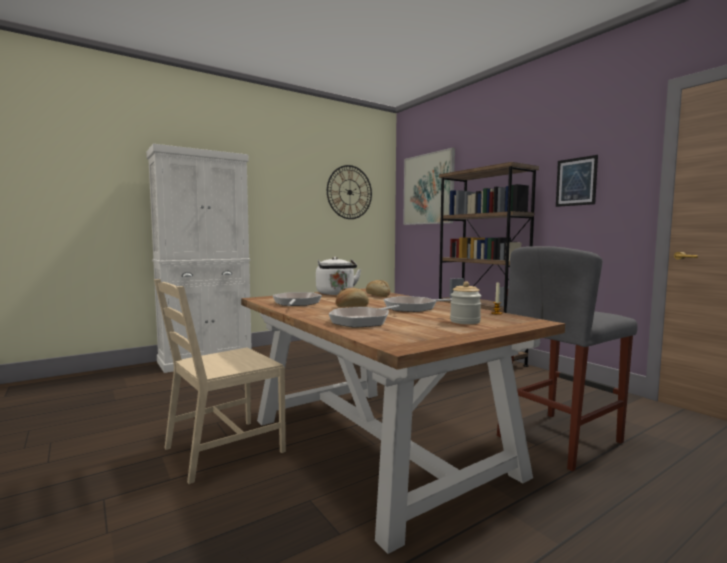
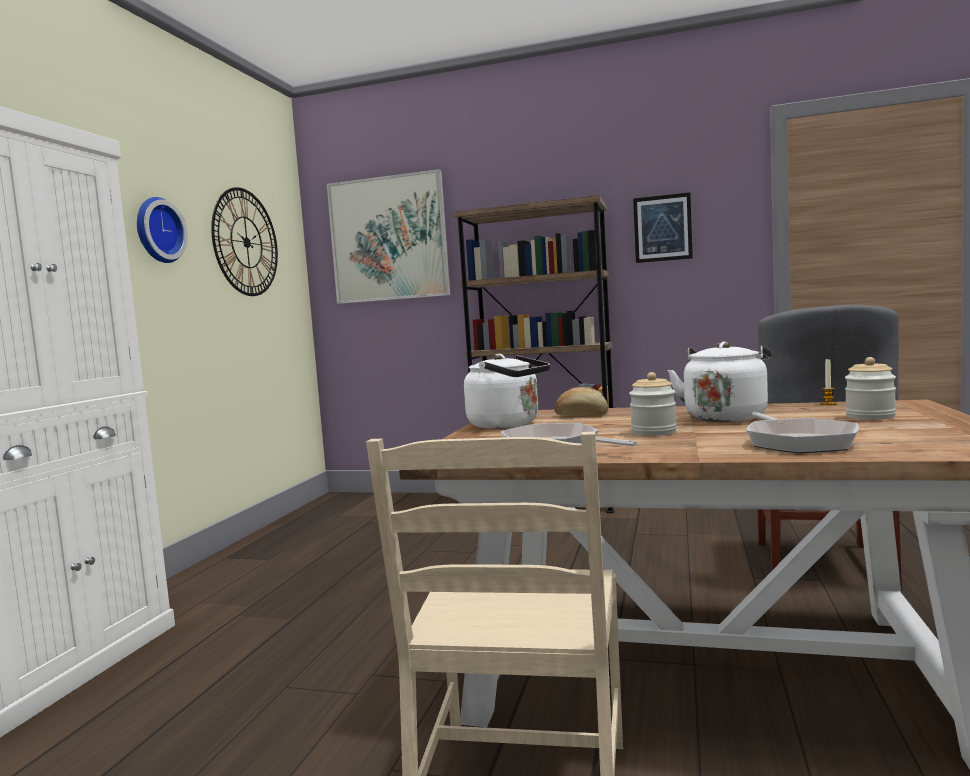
camera: 40 degrees left, 0 degrees up
bread [336,288,369,307] -> jar [629,372,677,436]
frying pan [383,296,452,312] -> white kettle [668,342,772,422]
none -> wall clock [137,197,188,263]

